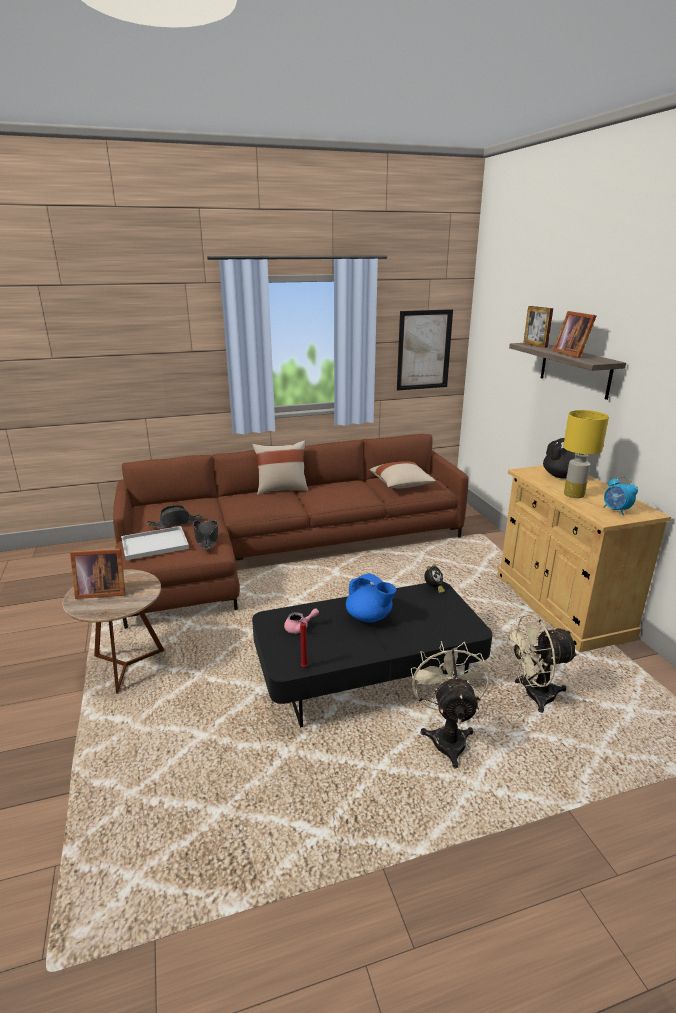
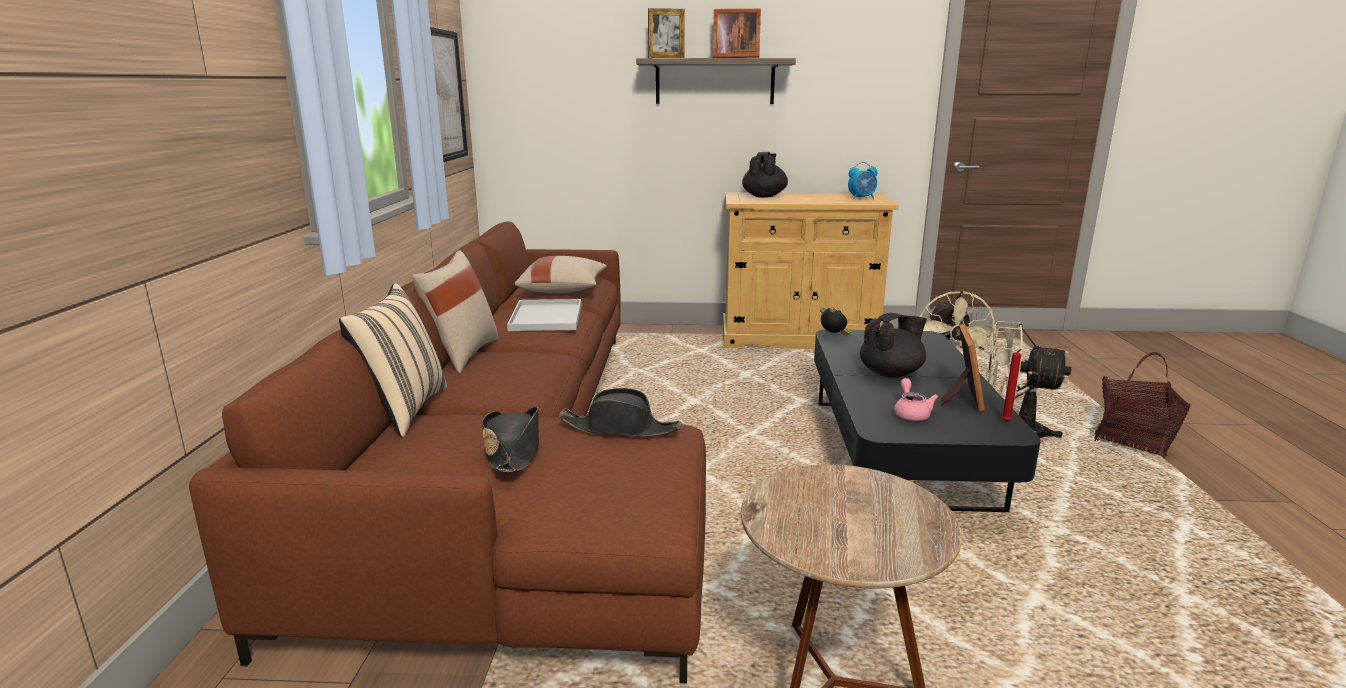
camera: 70 degrees left, 5 degrees down
picture frame [70,549,126,599] -> picture frame moved to [941,324,985,411]
white tray [121,526,189,560] -> white tray moved to [507,299,581,331]
blue teapot [346,574,397,622] -> black teapot [860,313,927,378]
yellow table lamp [563,410,609,498] -> none
none -> beige pillow [339,283,447,437]
none -> basket [1094,352,1190,458]

